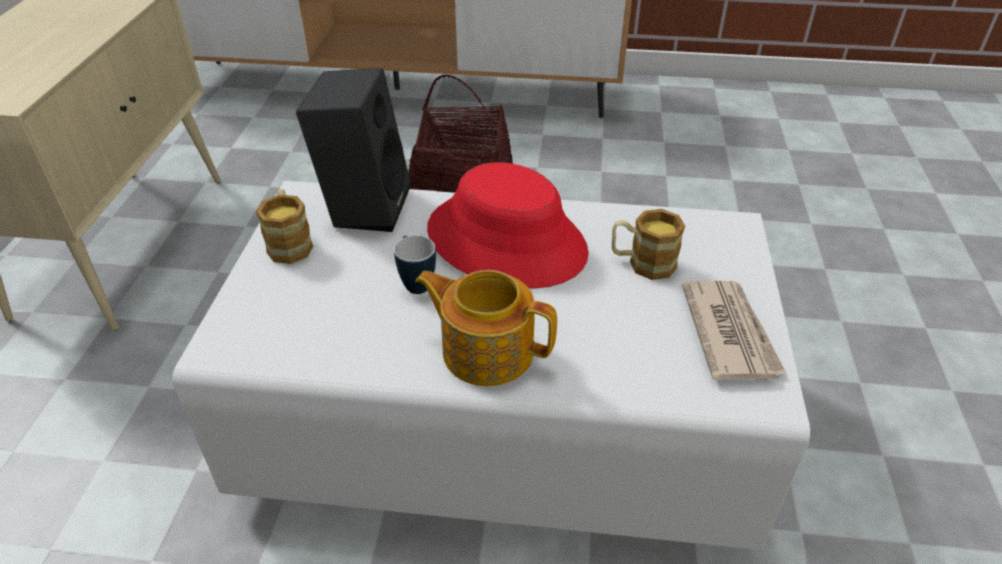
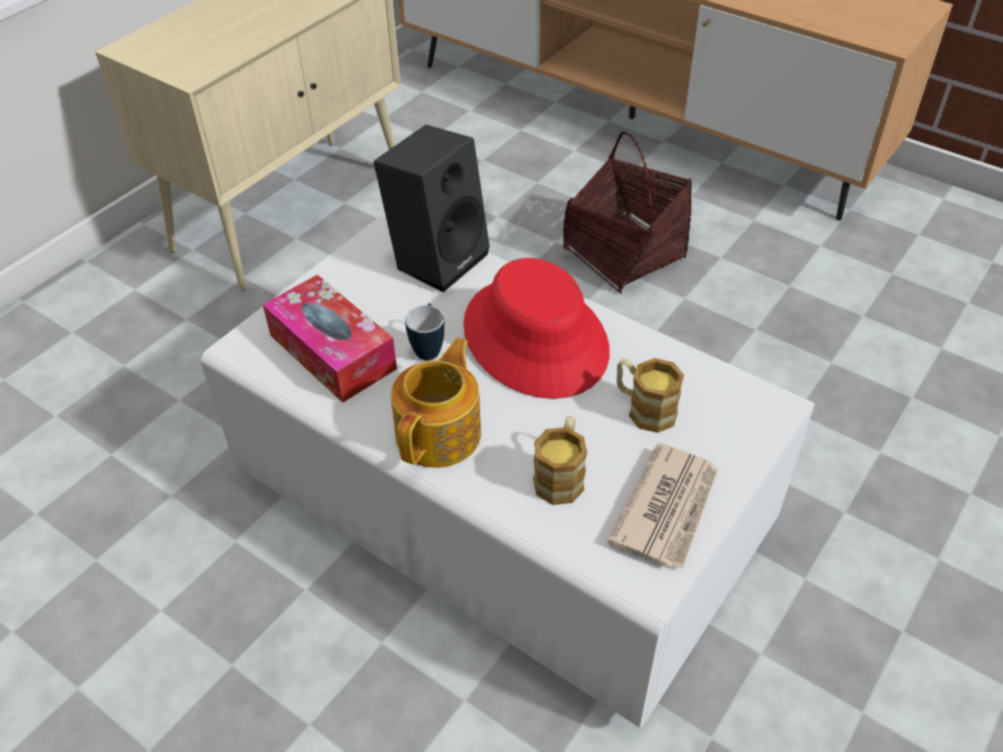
camera: 30 degrees right, 5 degrees up
mug [256,189,313,264] -> mug moved to [533,416,587,505]
teapot [415,270,557,386] -> teapot turned 60 degrees clockwise [391,338,481,468]
none -> tissue box [263,275,397,403]

